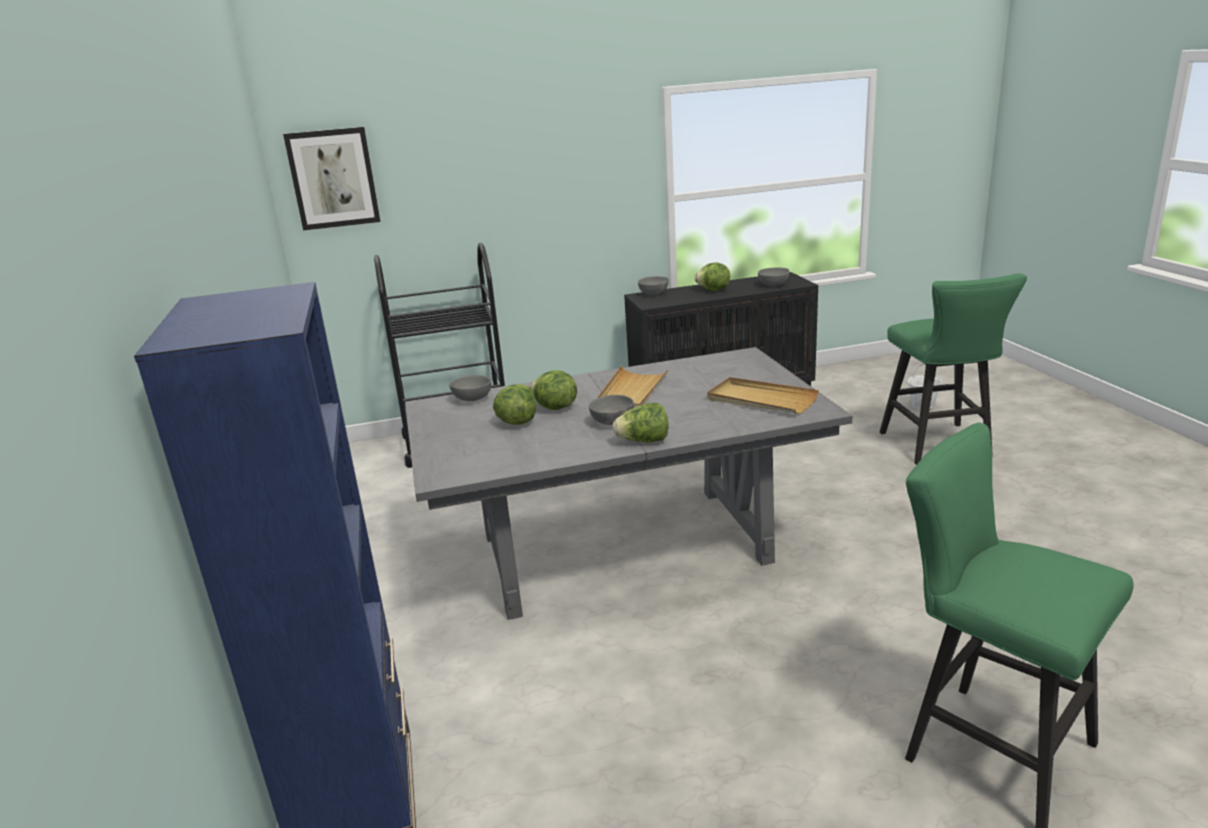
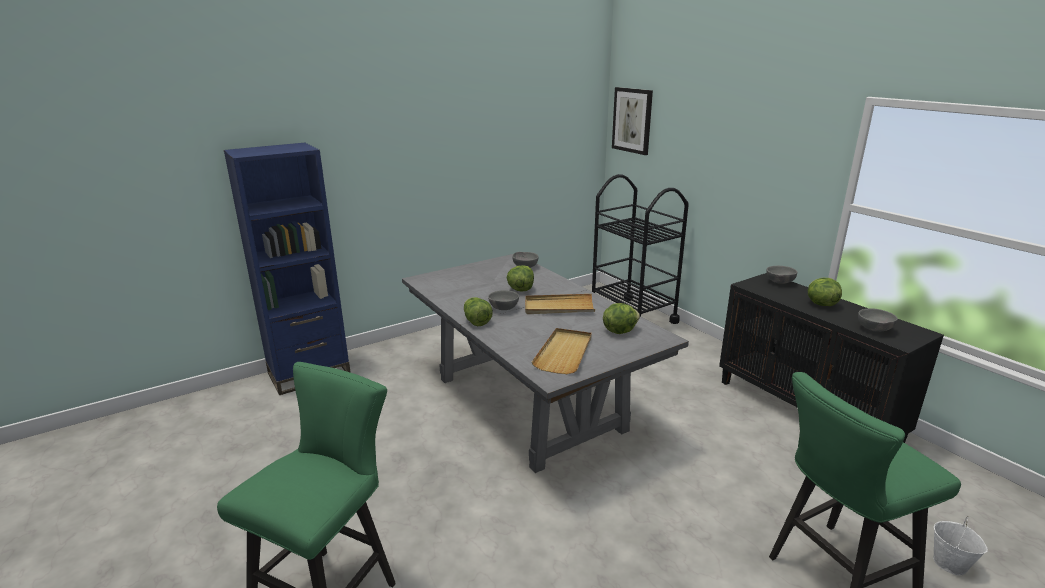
camera: 70 degrees right, 0 degrees up
lettuce [493,384,536,425] -> lettuce moved to [603,303,640,334]

